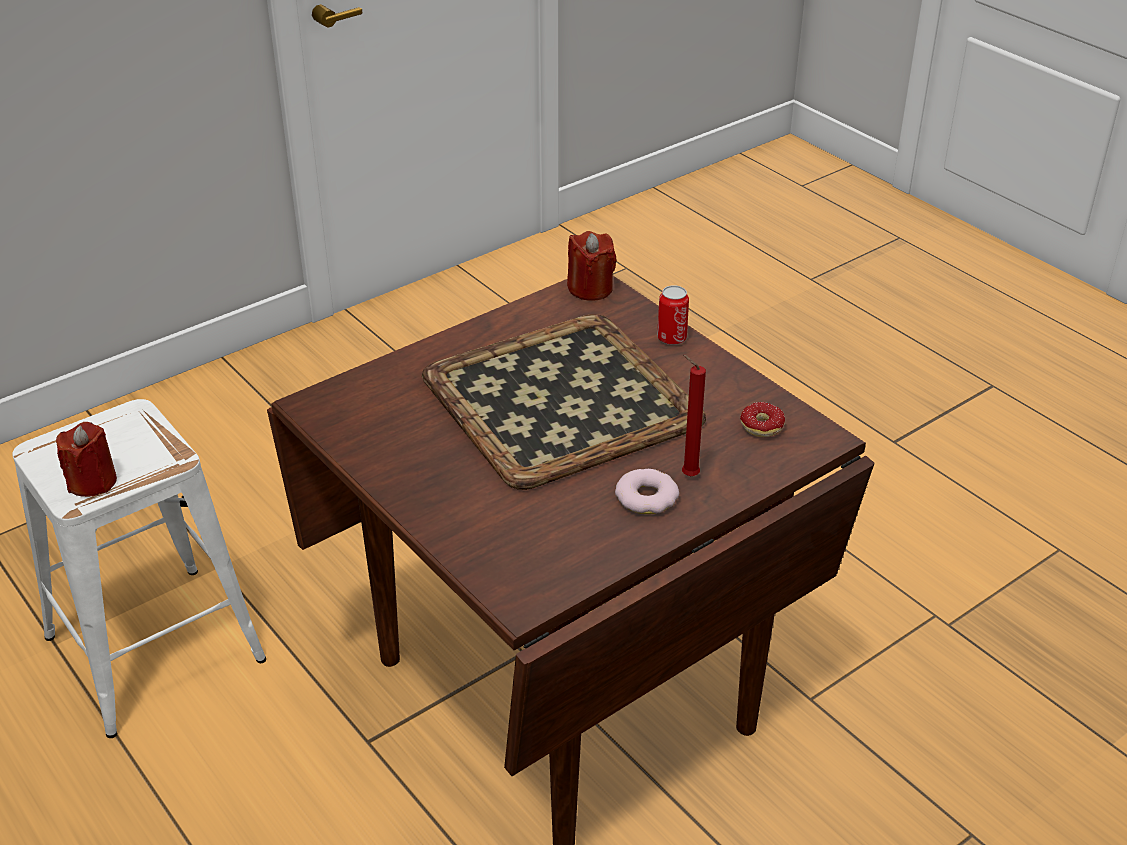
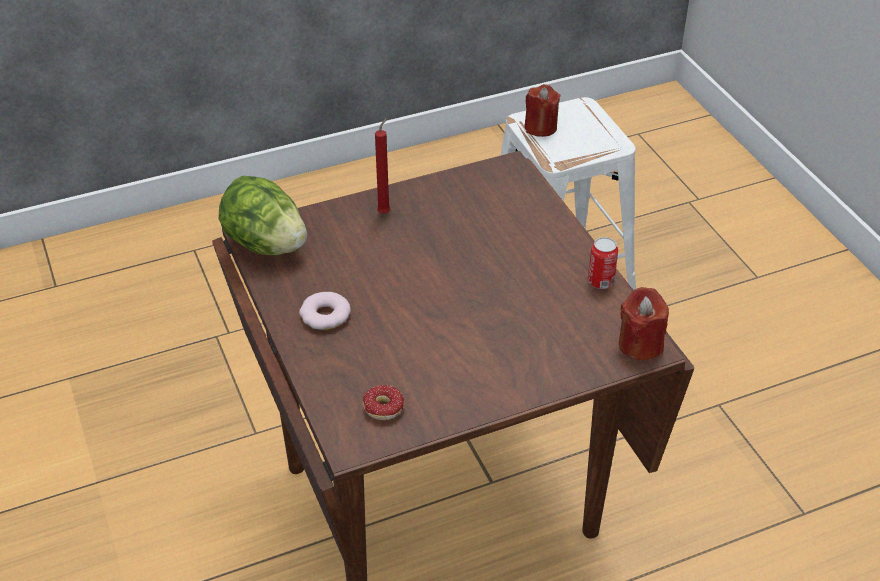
camera: 105 degrees right, 5 degrees up
tray [422,314,706,490] -> none
can [657,285,689,345] -> can moved to [588,237,618,289]
red candle [682,355,706,476] -> red candle moved to [375,118,390,213]
none -> lettuce [219,176,307,255]

